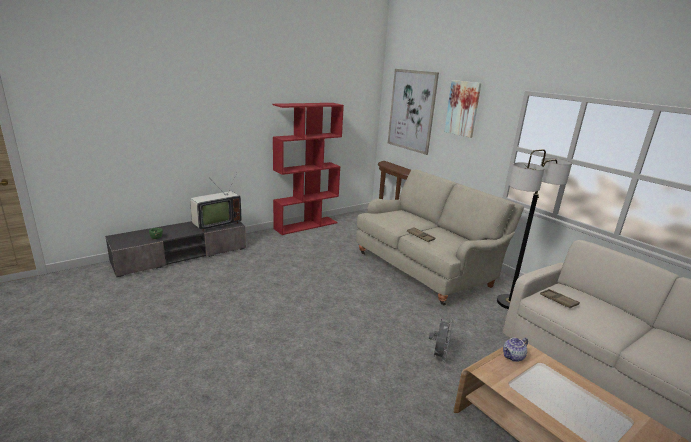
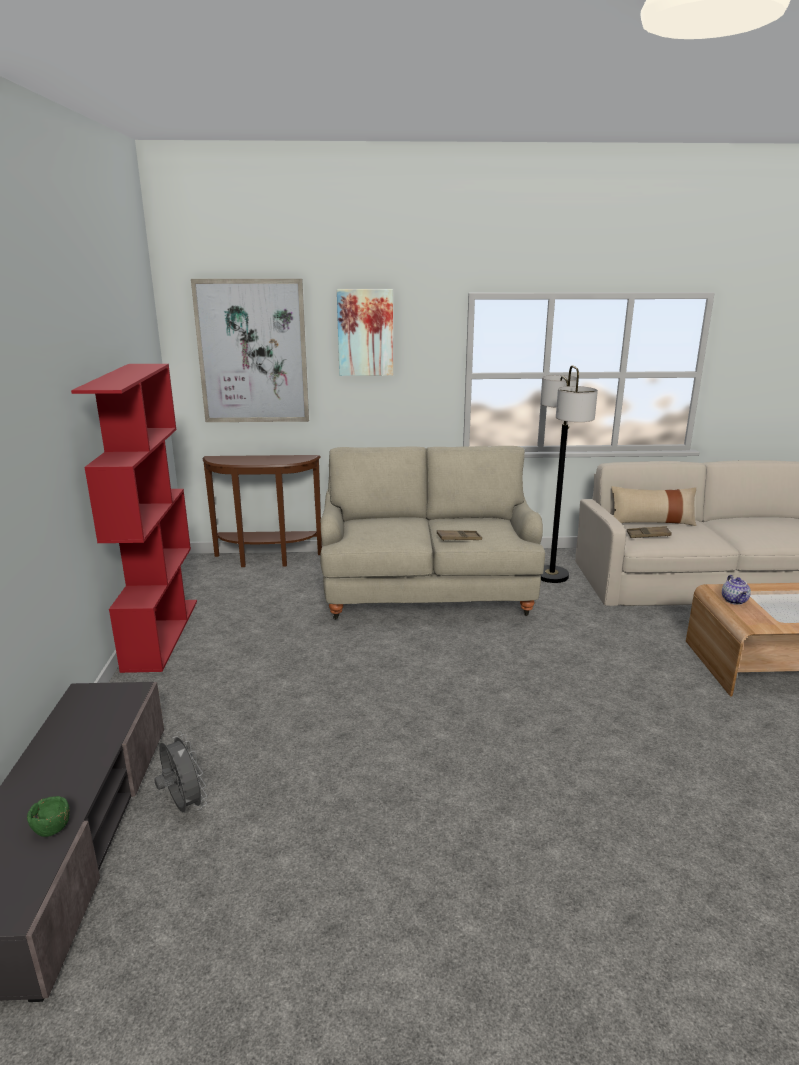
camera: 55 degrees left, 0 degrees up
television [190,173,241,231] -> none
grey fan [429,318,453,362] -> grey fan moved to [154,731,207,812]
none -> beige pillow [611,486,697,526]

